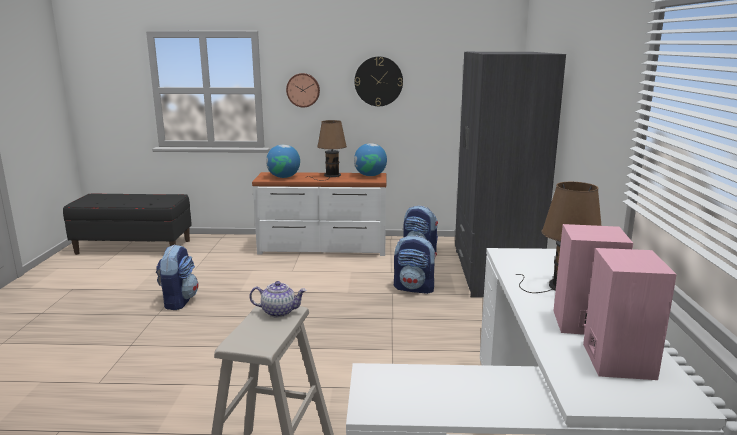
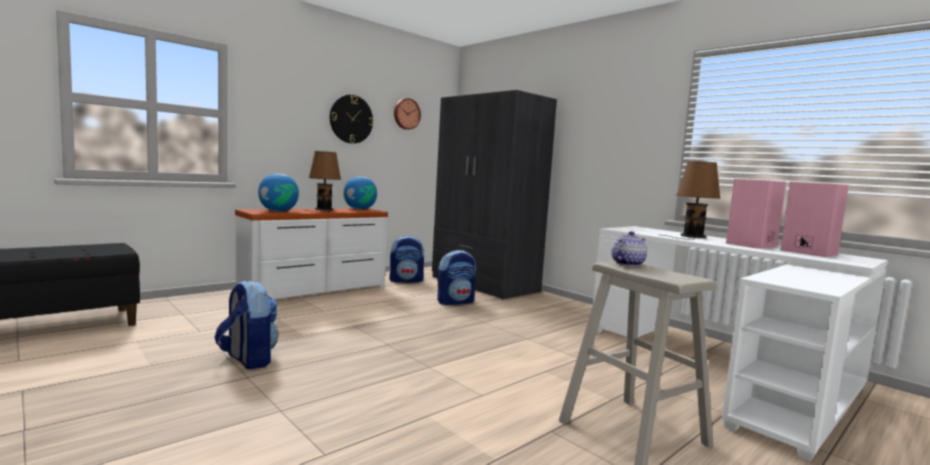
camera: 45 degrees left, 10 degrees down
wall clock [286,73,320,107] -> wall clock moved to [394,98,421,130]

